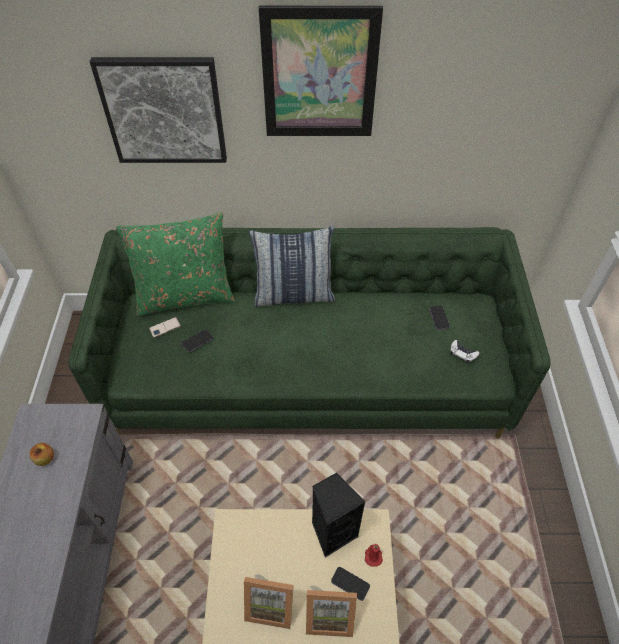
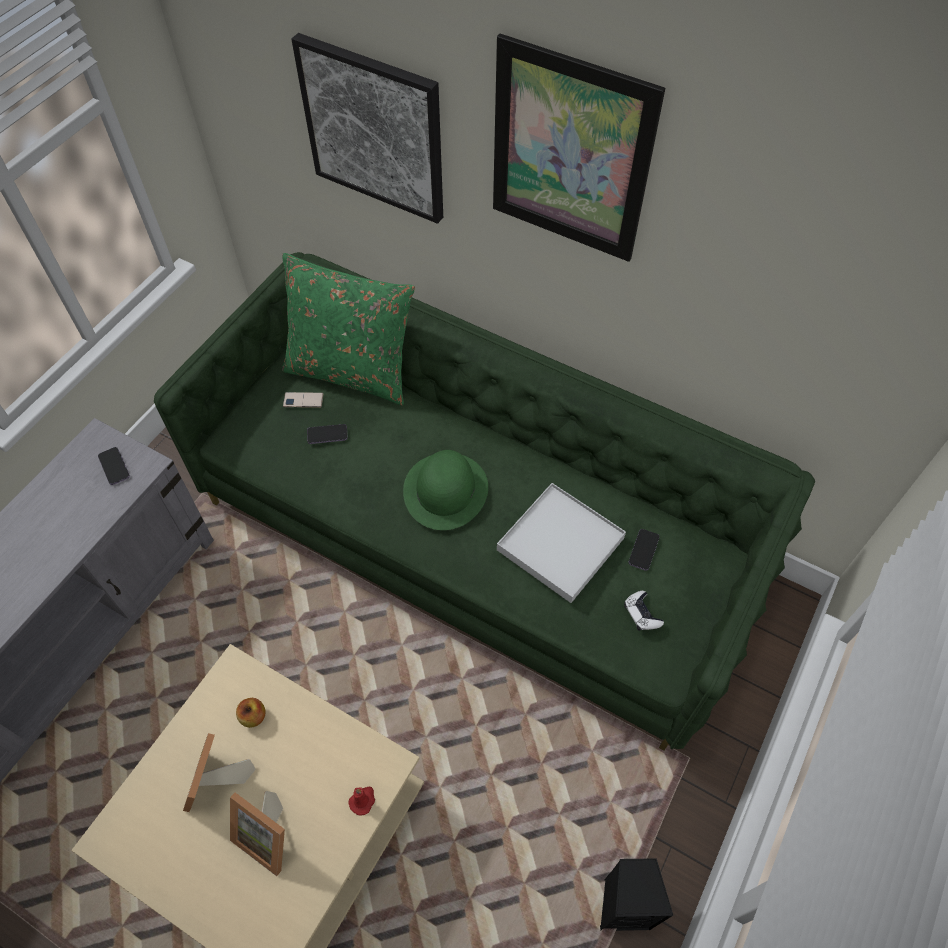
camera: 30 degrees right, 5 degrees up
apple [29,443,54,466] -> apple moved to [236,698,266,728]
picture frame [244,574,293,629] -> picture frame turned 60 degrees clockwise [183,733,256,812]
pillow [248,226,335,307] -> none
black speaker [312,473,365,558] -> black speaker moved to [600,858,674,931]
phone [331,567,370,601] -> phone moved to [98,447,130,485]
none -> green hat [403,450,488,530]
none -> white tray [497,483,626,603]

